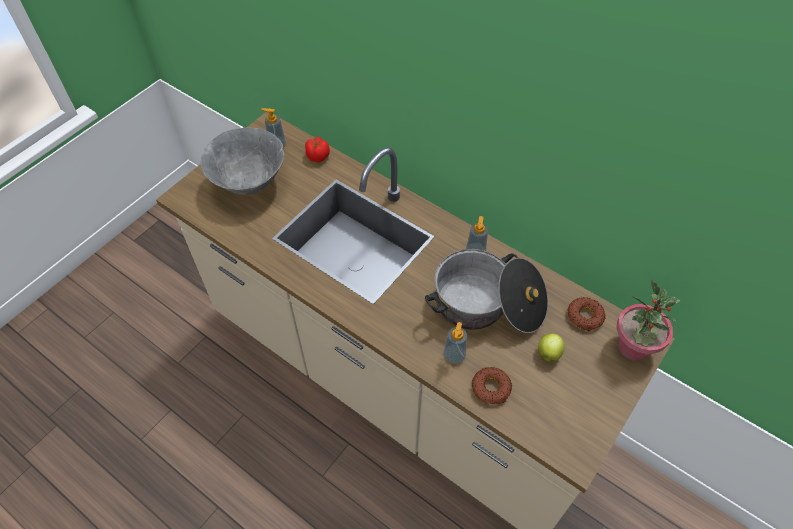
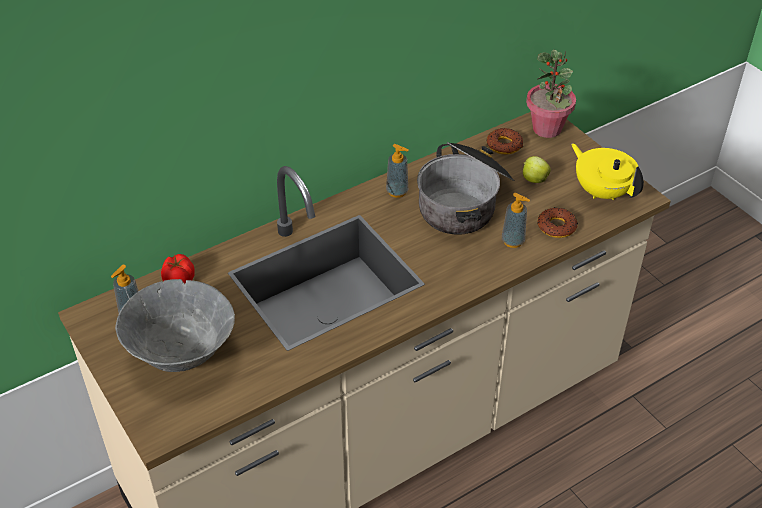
camera: 70 degrees left, 10 degrees down
none -> yellow teapot [571,143,644,200]

